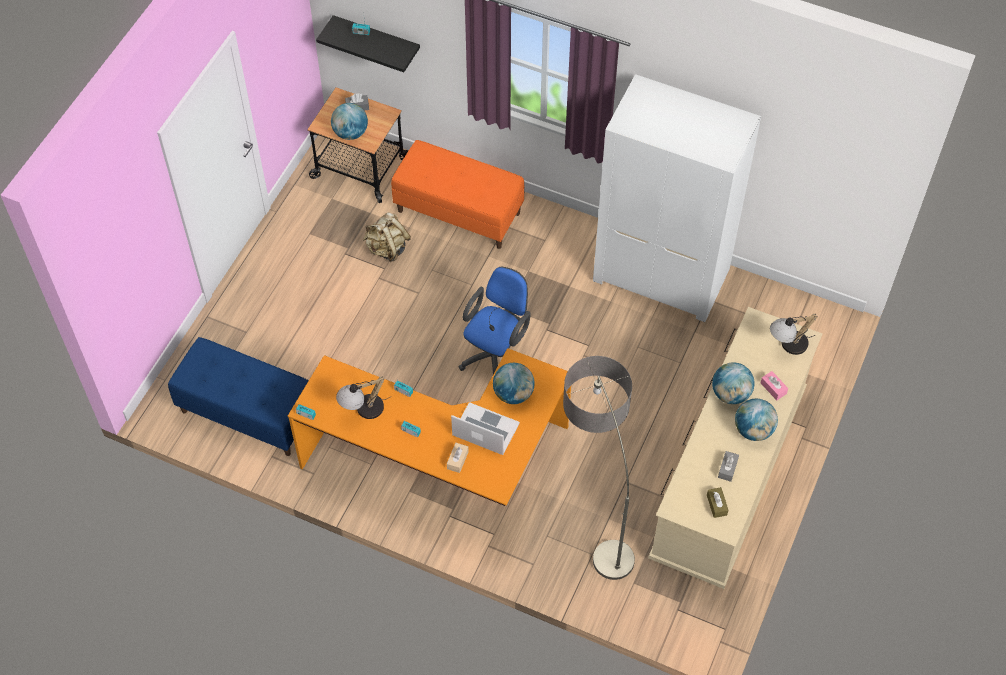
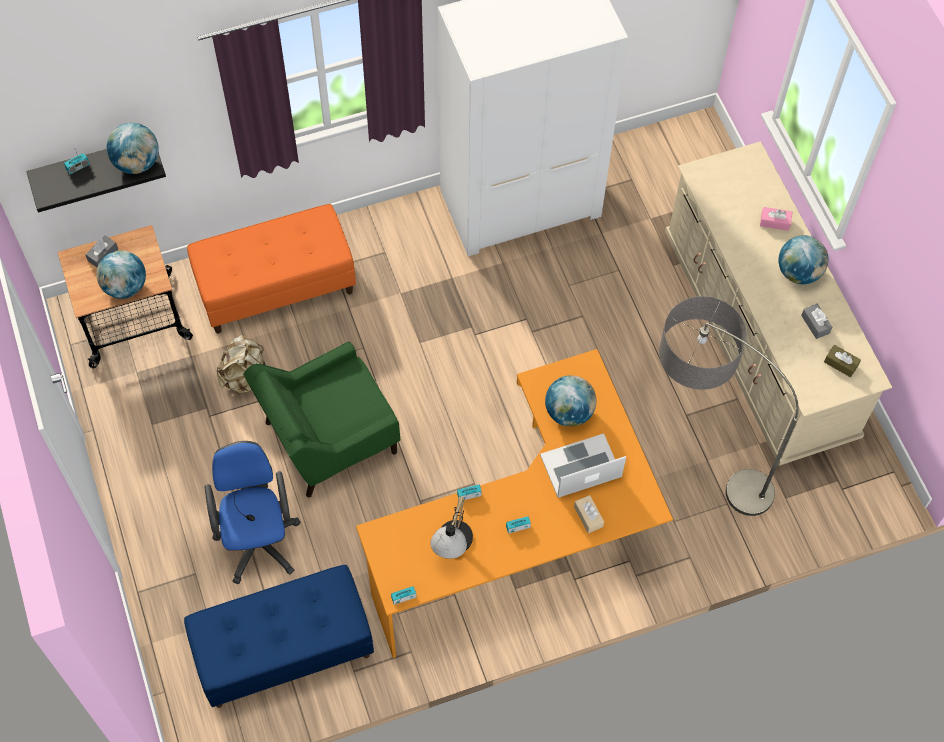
camera: 45 degrees left, 5 degrees up
blue office chair [458,267,531,374] -> blue office chair moved to [205,441,301,584]
globe [712,362,755,404] -> globe moved to [107,123,159,174]
table lamp [770,314,818,355] -> none
none -> green armchair [243,342,400,497]

